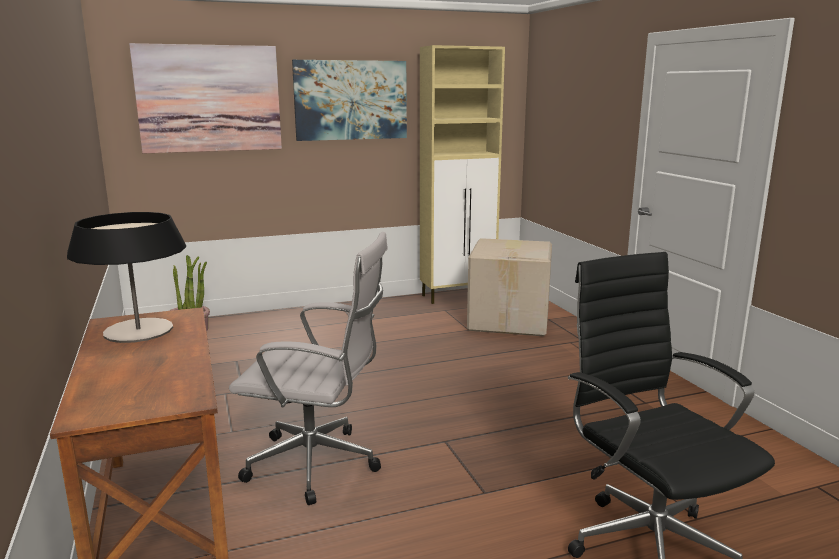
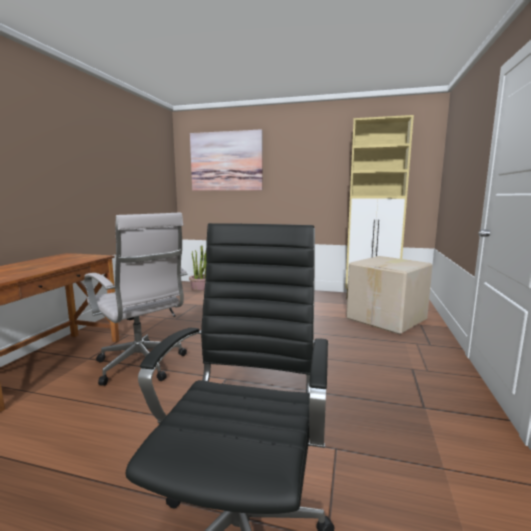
camera: 35 degrees right, 5 degrees down
table lamp [67,212,186,343] -> none
picture [292,60,407,141] -> none

